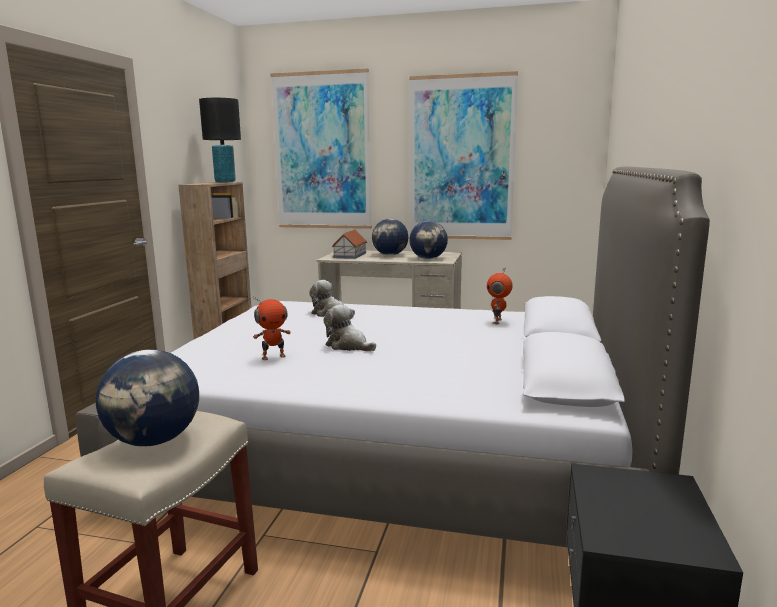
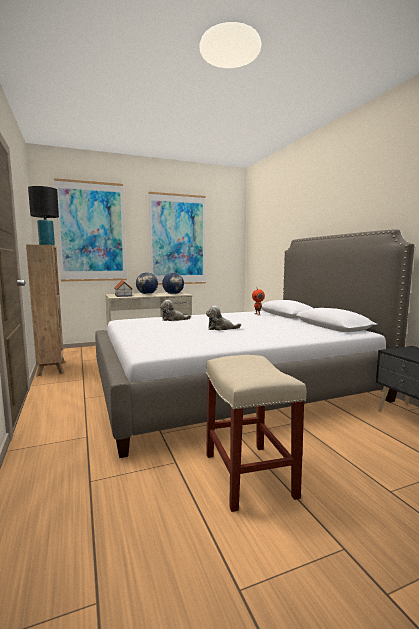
camera: 35 degrees left, 5 degrees down
globe [96,350,199,446] -> none
toy robot [253,296,291,360] -> none

